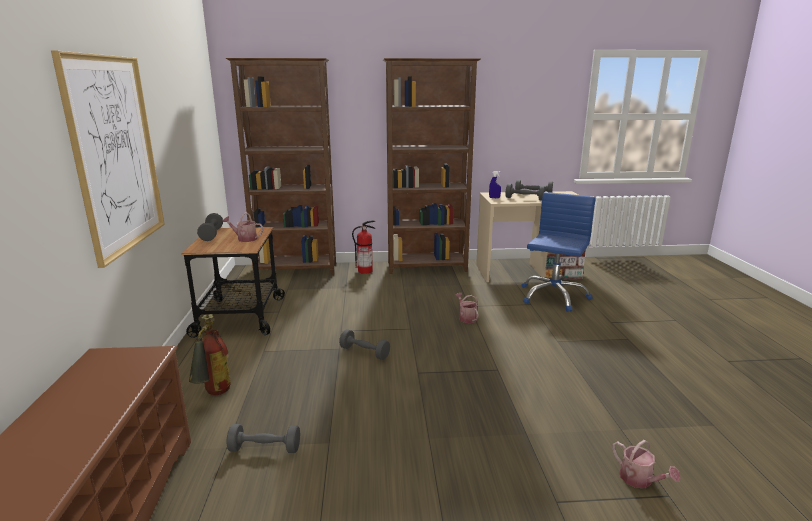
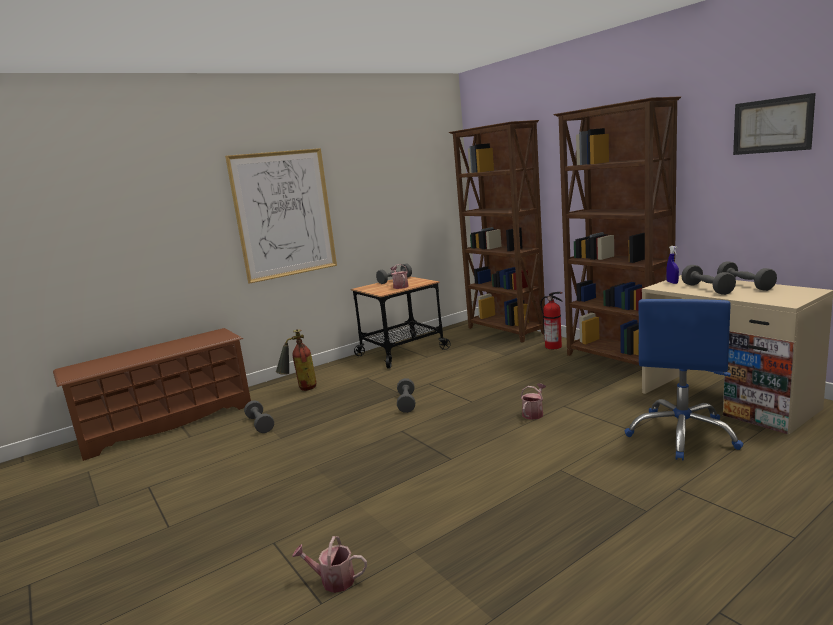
camera: 60 degrees right, 5 degrees down
blue office chair [521,192,596,312] -> blue office chair turned 120 degrees clockwise [625,299,744,460]
watering can [612,440,681,488] -> watering can turned 75 degrees clockwise [292,536,367,593]
none -> picture [733,93,816,155]

